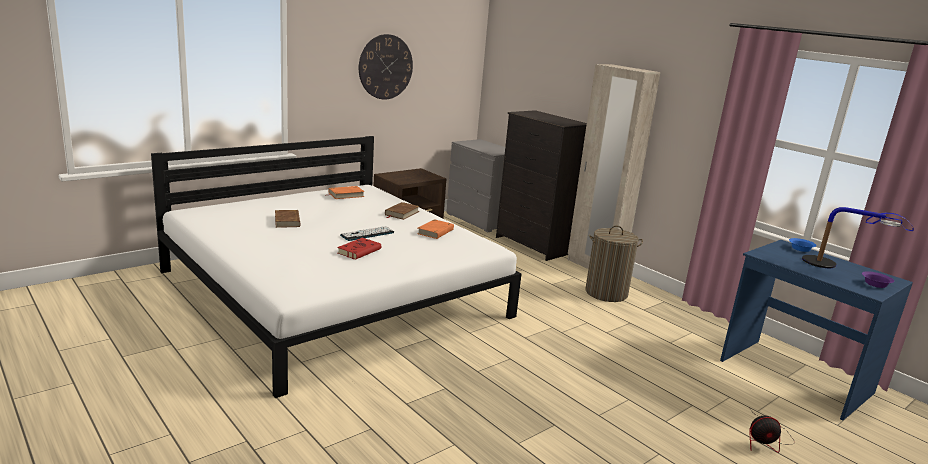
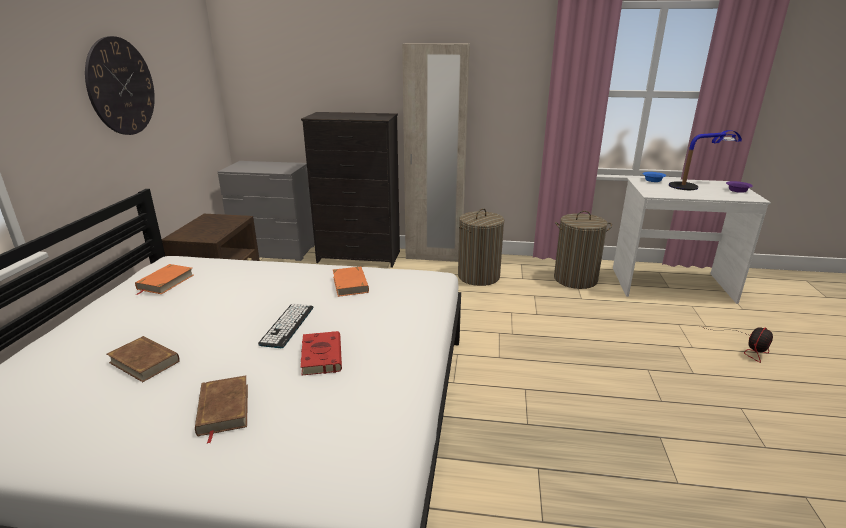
camera: 40 degrees left, 5 degrees up
brown book [385,202,420,220] -> brown book moved to [195,376,248,443]
blue desk [720,240,913,420] -> white desk [613,178,771,304]
none -> laundry basket [554,211,612,289]

